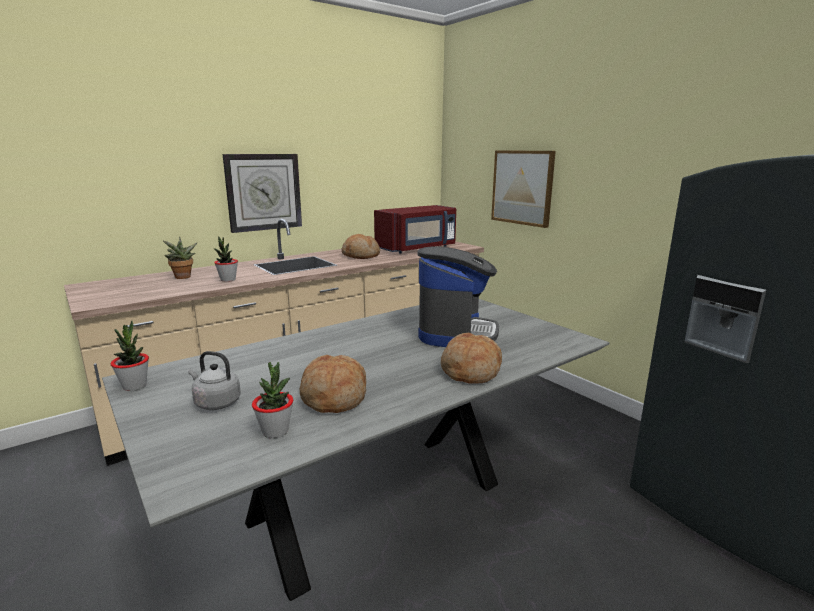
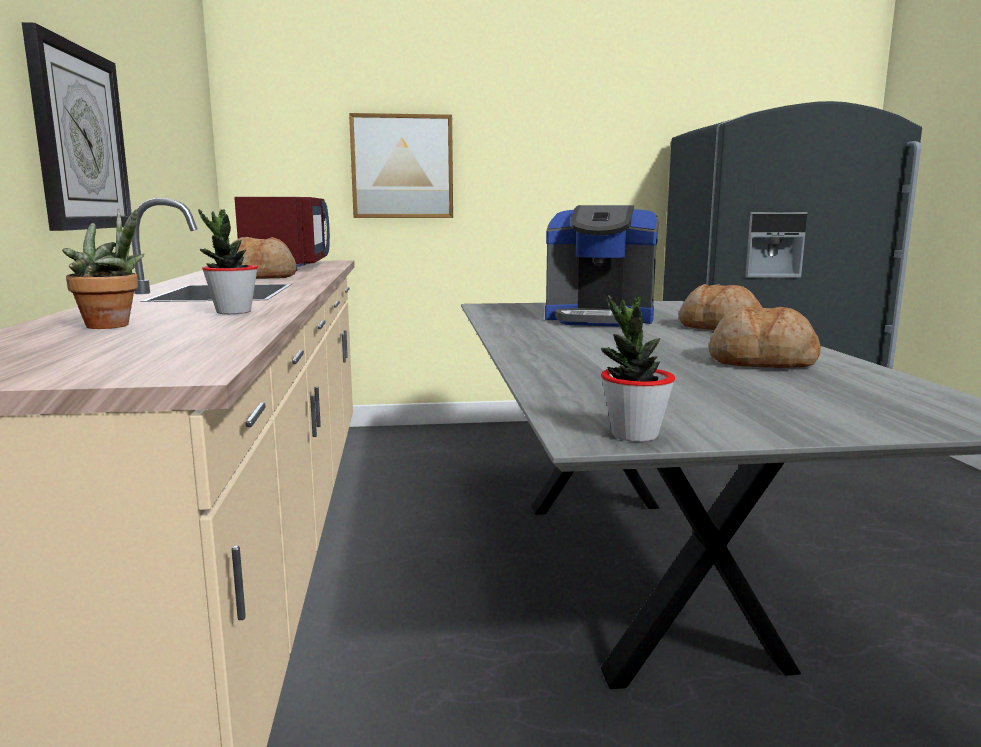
camera: 60 degrees left, 5 degrees down
grey kettle [188,351,241,410] -> none
potted plant [252,362,293,438] -> none
coffee machine [418,247,499,347] -> coffee machine turned 150 degrees clockwise [545,205,658,327]

